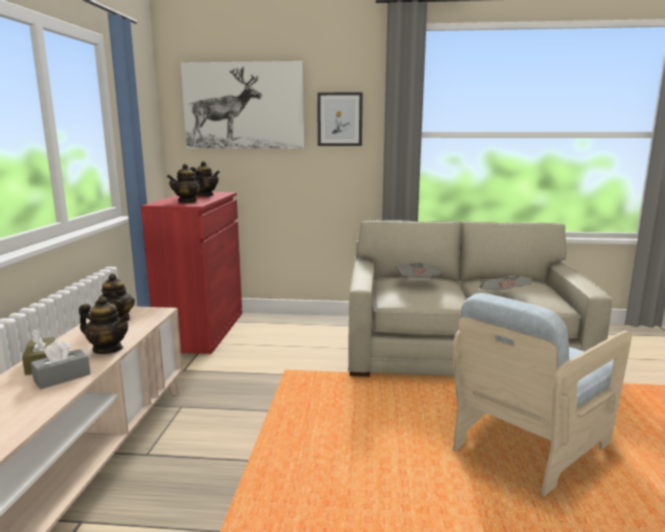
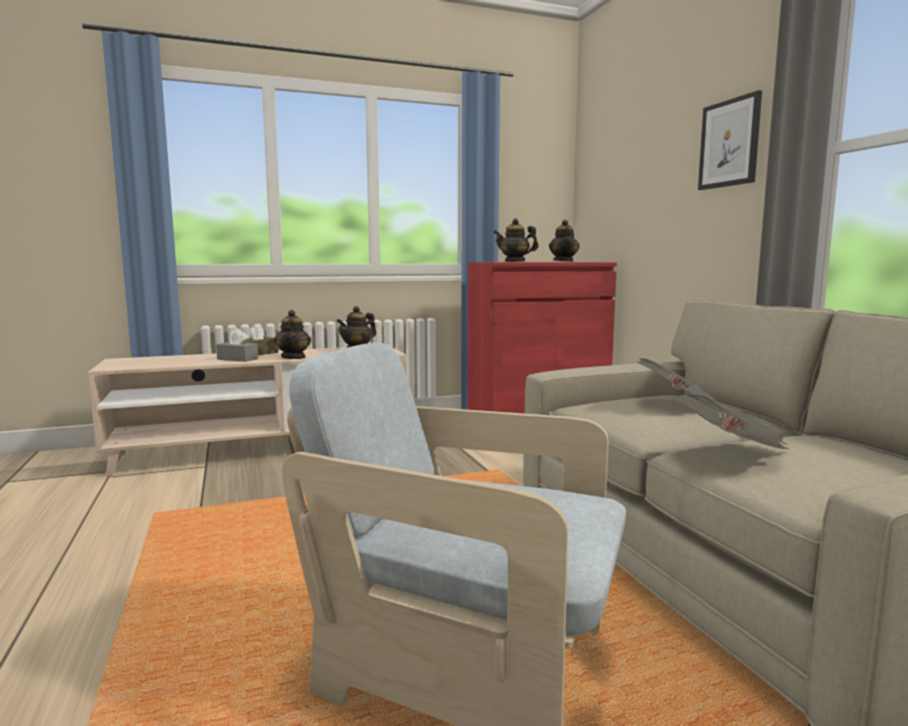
camera: 65 degrees right, 5 degrees down
picture [181,61,304,149] -> none

